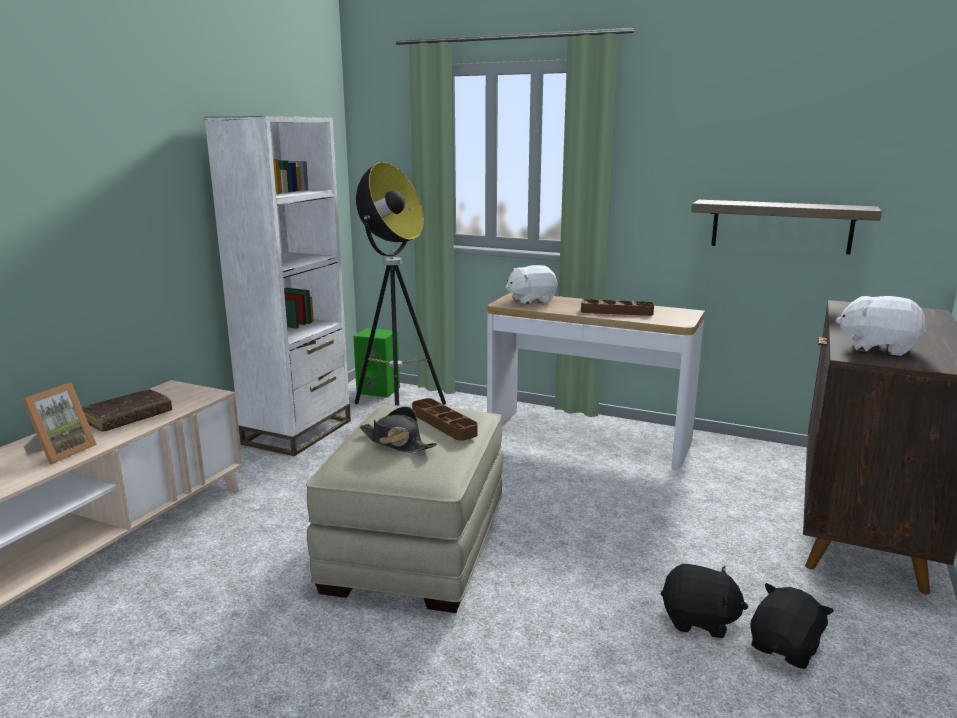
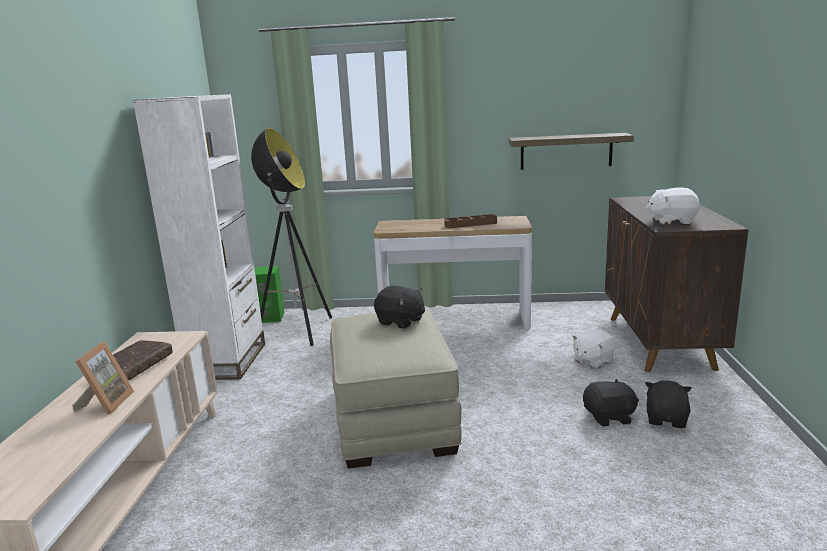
camera: 20 degrees left, 0 degrees up
black hat [360,406,437,453] -> none
brown tray [412,398,478,441] -> black plush toy [374,286,425,329]
white plush toy [505,265,558,305] -> white plush toy moved to [572,329,616,369]

